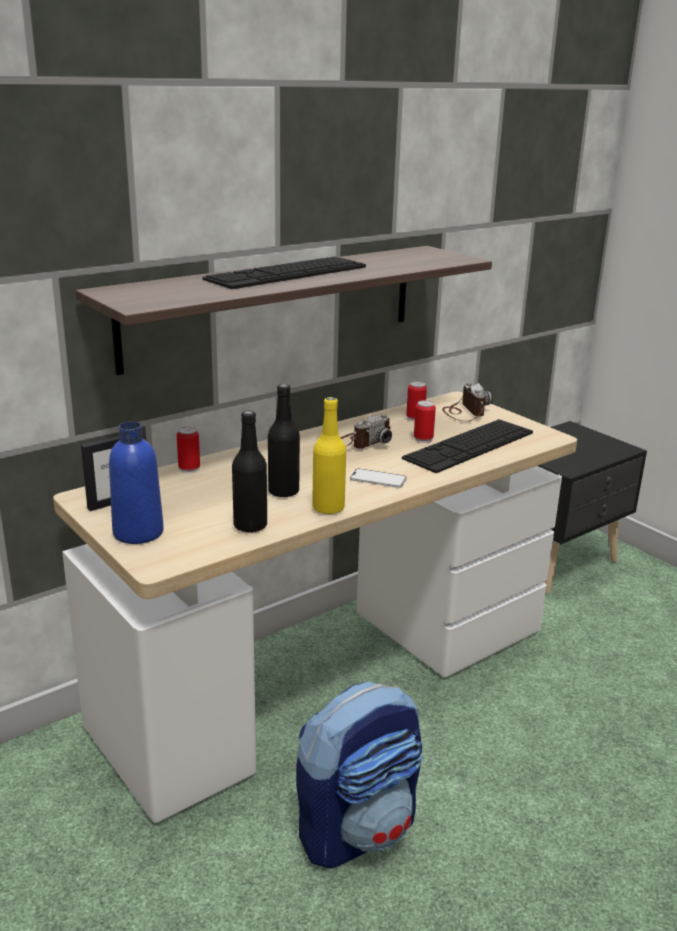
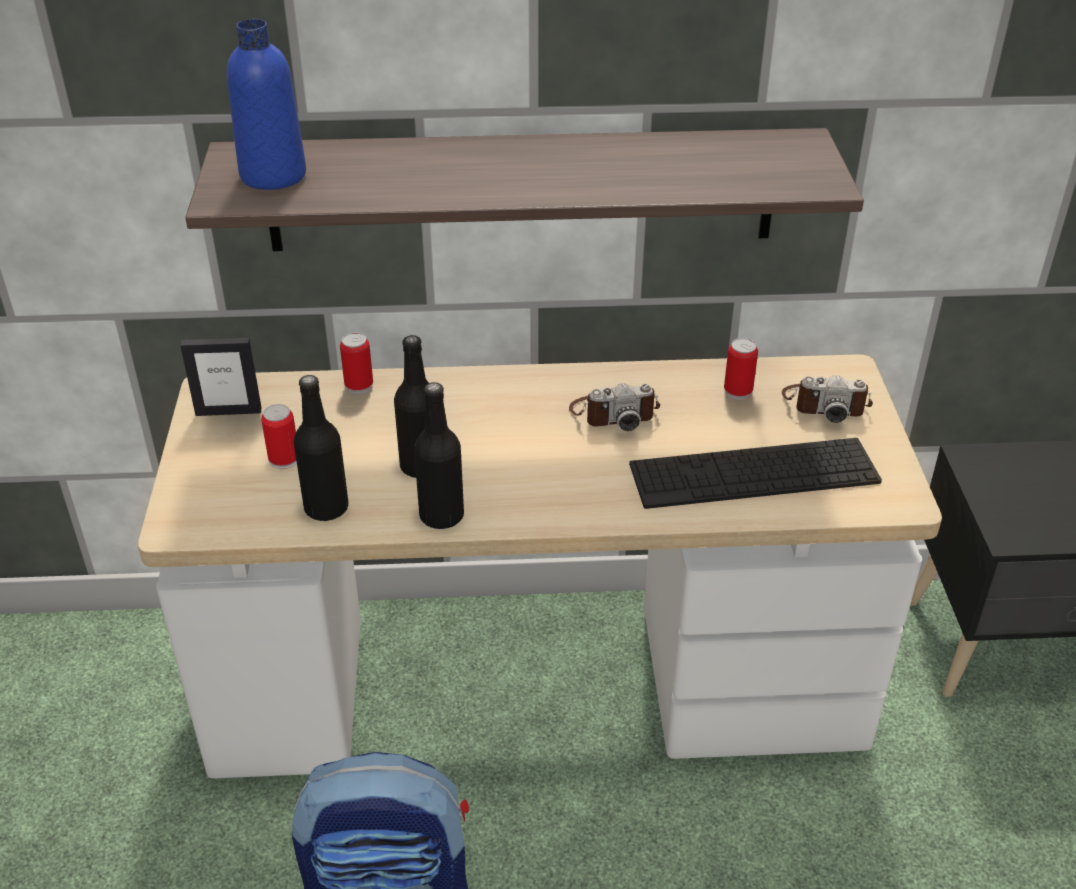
camera: 35 degrees right, 15 degrees up
blue bottle [109,422,164,544] -> blue bottle moved to [227,19,306,190]
keyboard [202,256,366,289] -> none
yellow bottle [312,397,346,515] -> black bottle [414,382,464,529]
phone [350,469,407,488] -> none
can [414,400,436,443] -> can moved to [261,404,297,469]
camera [442,382,492,421] -> camera turned 75 degrees clockwise [782,375,873,423]

